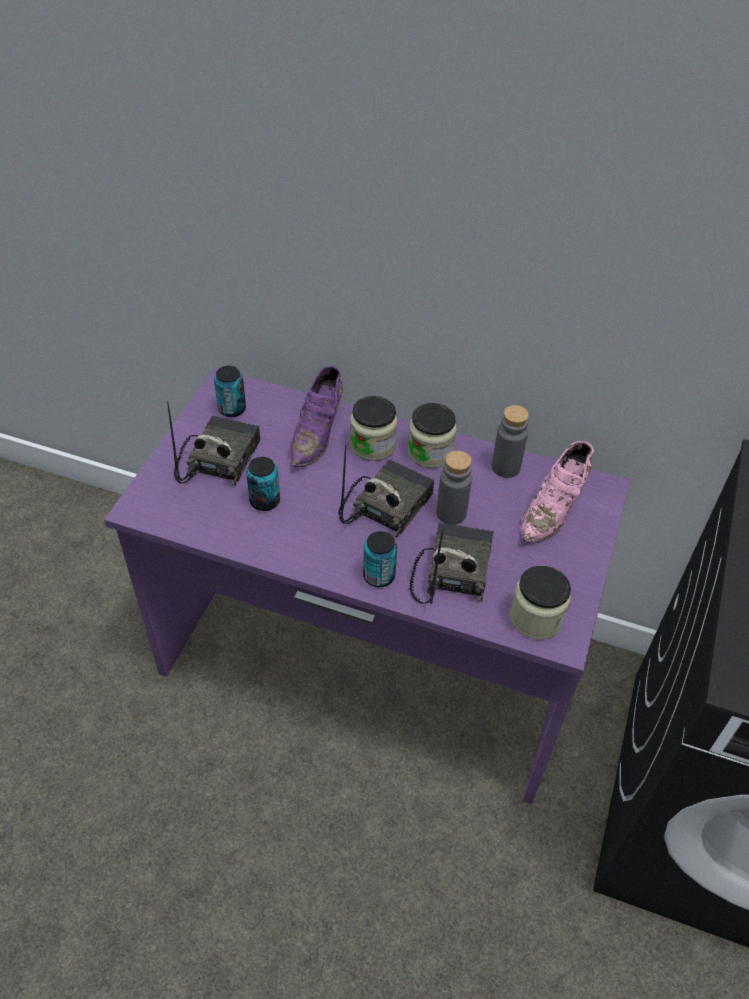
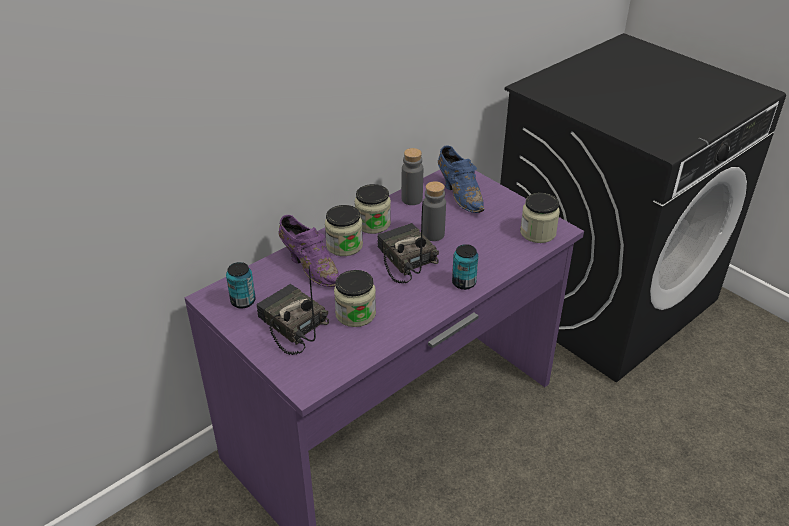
camera: 60 degrees left, 10 degrees down
can [246,457,280,511] -> jar [334,270,376,327]
radio [409,522,493,604] -> none
pink shoe [522,441,594,542] -> blue shoe [438,145,484,213]

